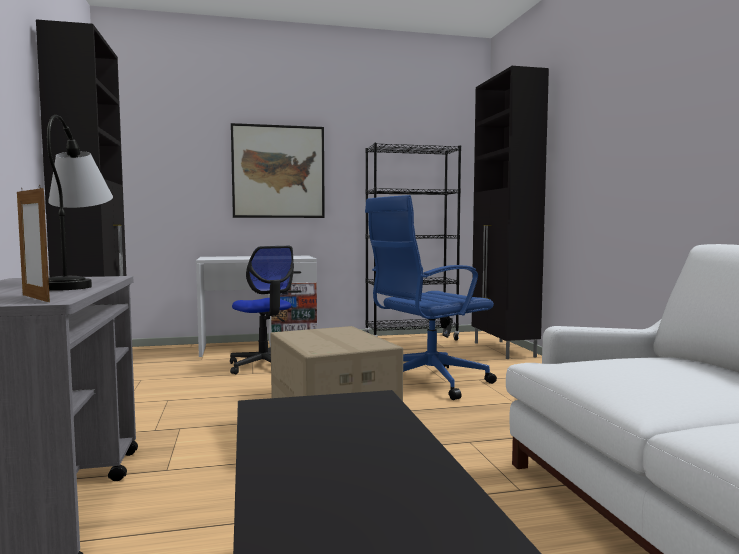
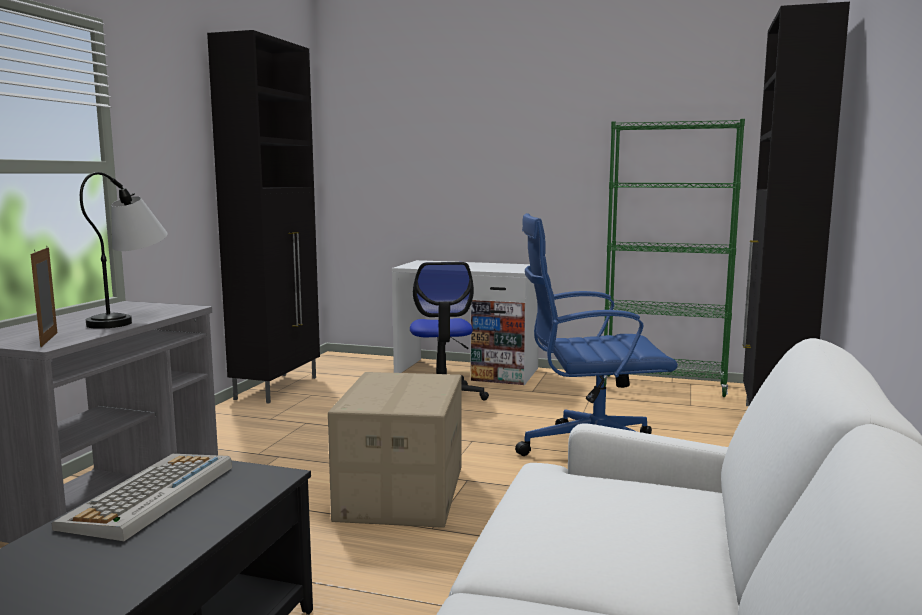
camera: 30 degrees right, 5 degrees up
picture [231,123,325,218] -> none
black bookcase [365,143,461,341] -> green bookcase [604,119,745,397]
none -> keyboard [52,454,232,541]

